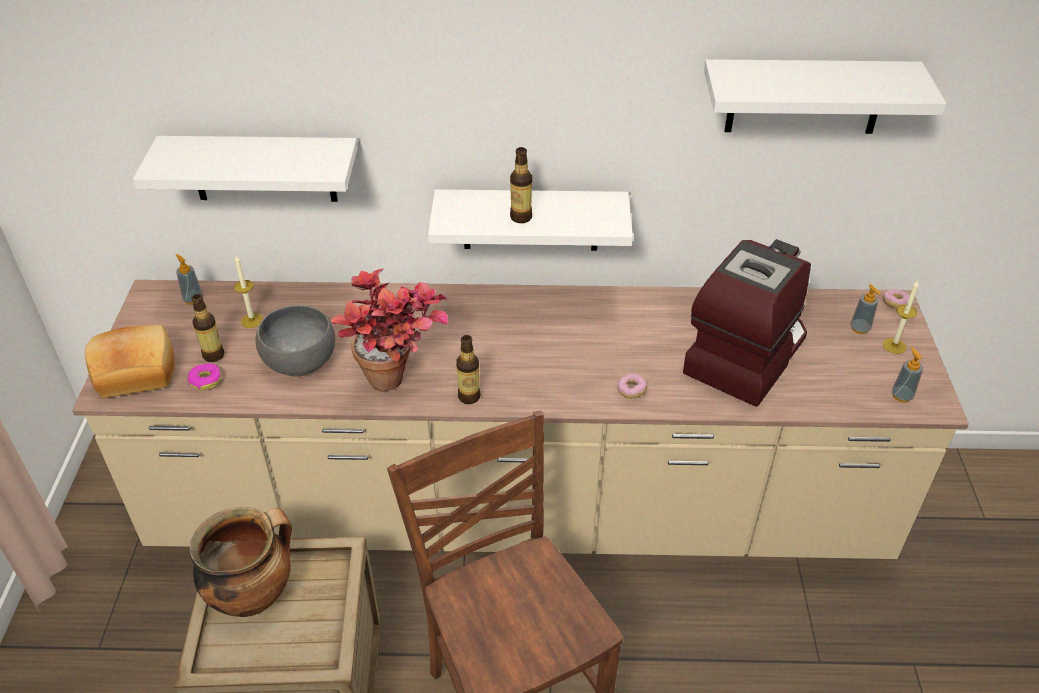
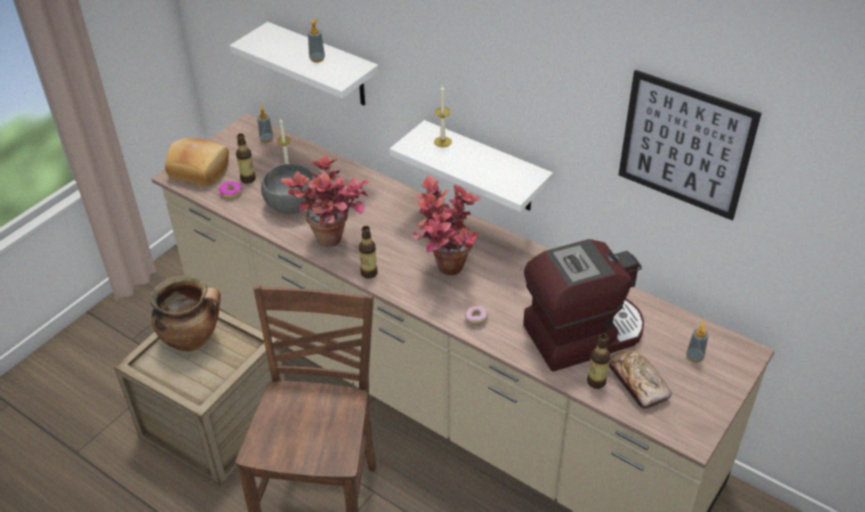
camera: 35 degrees right, 0 degrees up
bottle [510,147,532,223] -> bottle moved to [587,334,610,389]
white shelf [704,59,947,134] -> picture [618,70,761,220]
donut [882,289,910,309] -> none
candle [883,281,919,354] -> candle moved to [434,85,452,147]
soap dispenser [892,347,923,403] -> soap dispenser moved to [308,18,325,63]
none -> potted plant [413,176,481,275]
none -> bread [609,349,671,409]

